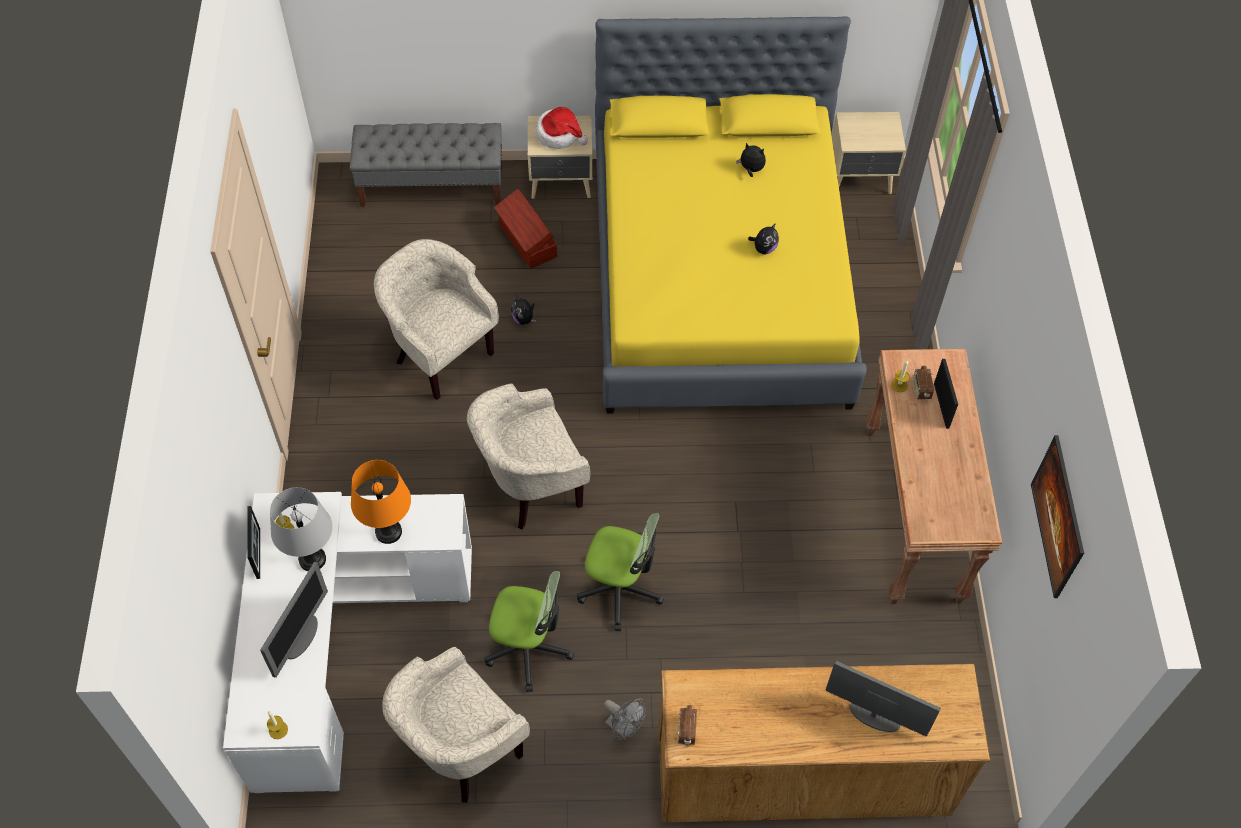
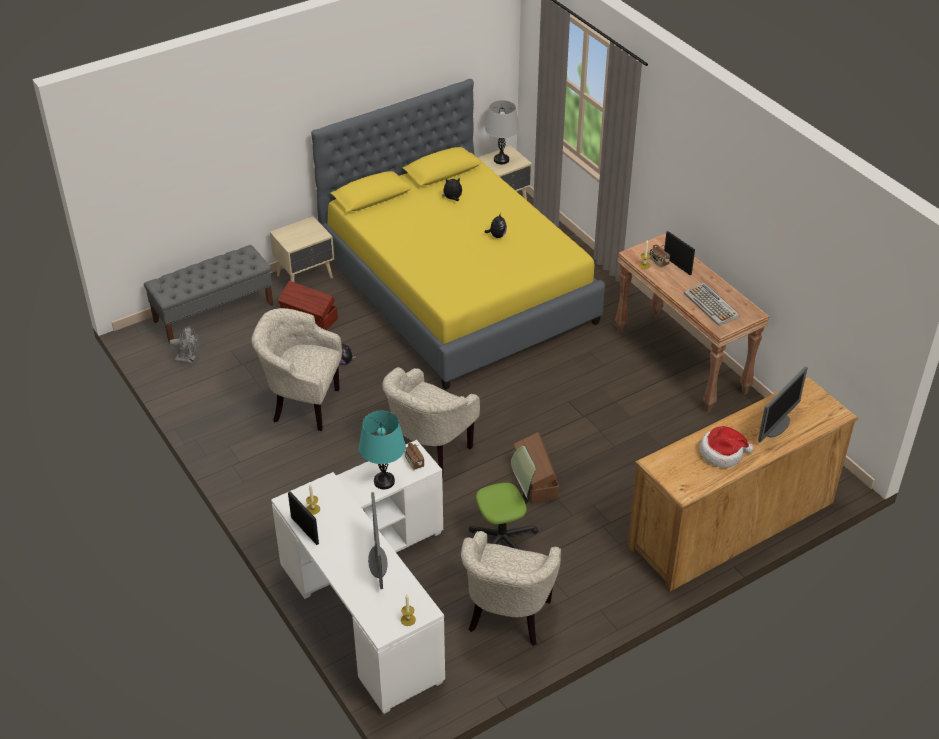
camera: 30 degrees left, 15 degrees down
grey table lamp [270,487,333,571] -> grey table lamp moved to [485,100,519,164]
orange table lamp [351,460,411,544] -> turquoise table lamp [359,411,406,489]
hat [535,107,588,149] -> hat moved to [700,426,754,468]
office chair [577,513,664,631] -> brown storage box [514,432,559,503]
grey fan [604,698,646,740] -> grey fan moved to [169,326,199,364]
radio [678,705,697,745] -> radio moved to [405,443,424,470]
monitor [826,661,941,736] -> monitor turned 135 degrees clockwise [758,366,808,443]
picture [1031,435,1084,598] -> none
none -> keyboard [684,283,740,326]

